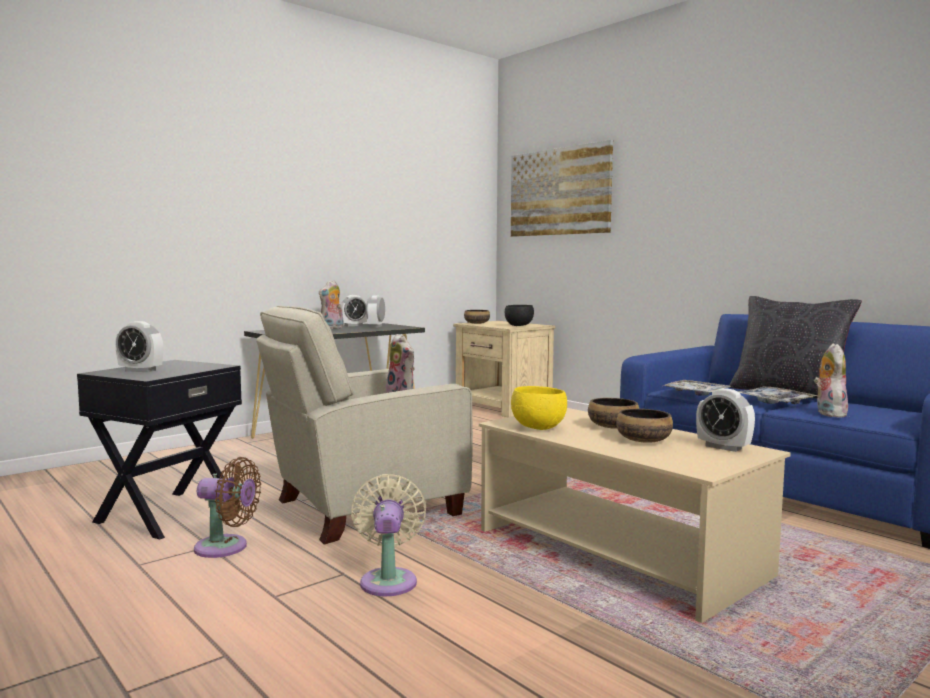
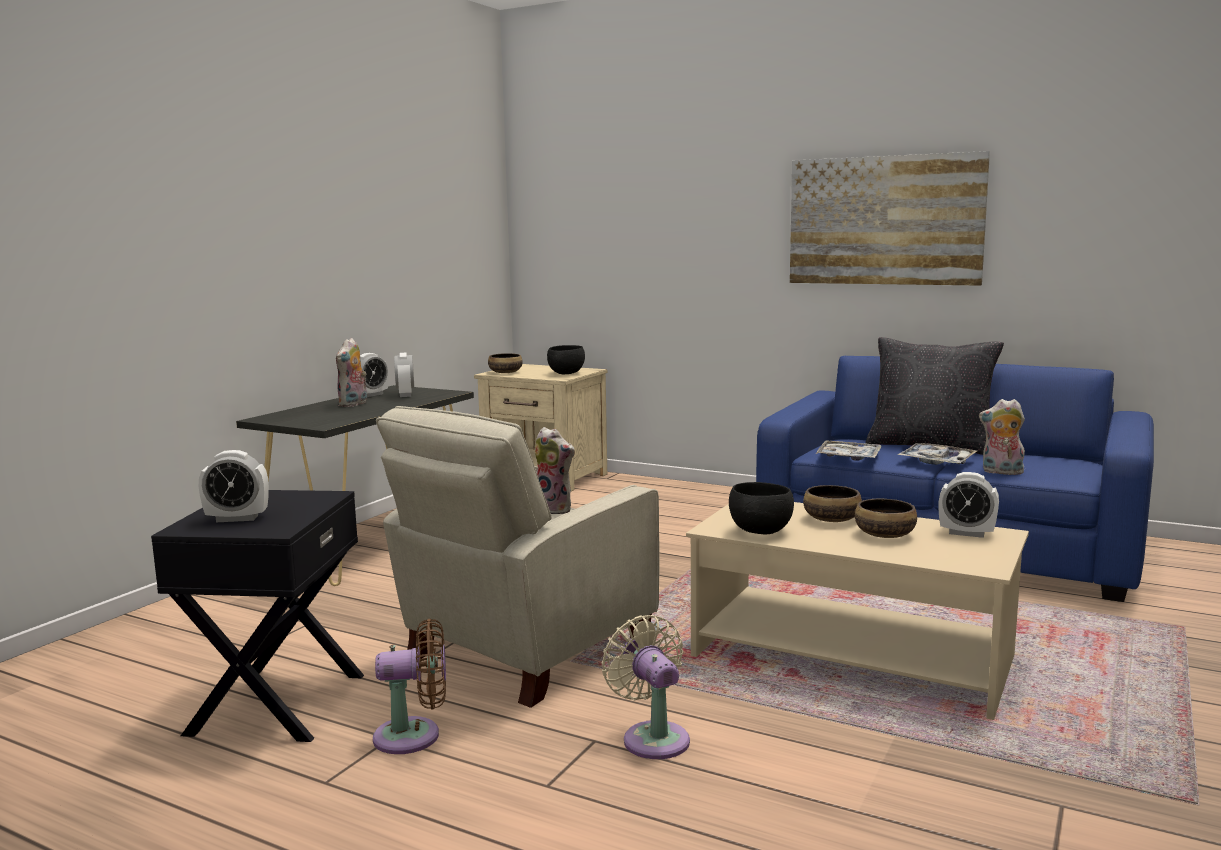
camera: 20 degrees left, 5 degrees up
picture [511,140,613,237] -> picture moved to [790,151,990,286]
yellow bowl [511,386,567,430] -> black bowl [729,482,794,534]
plush toy [814,343,848,418] -> plush toy turned 60 degrees counterclockwise [979,399,1025,475]

